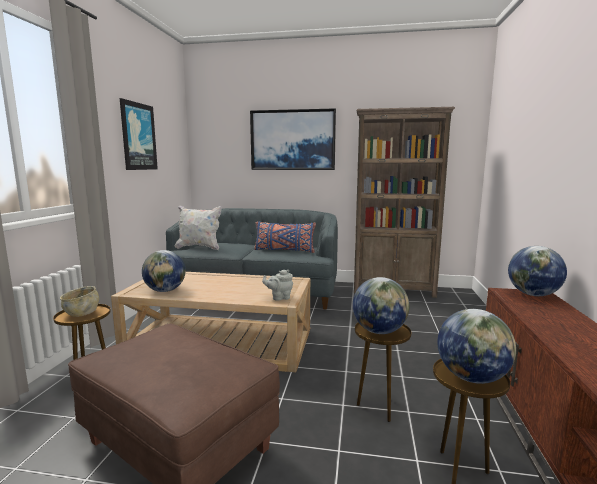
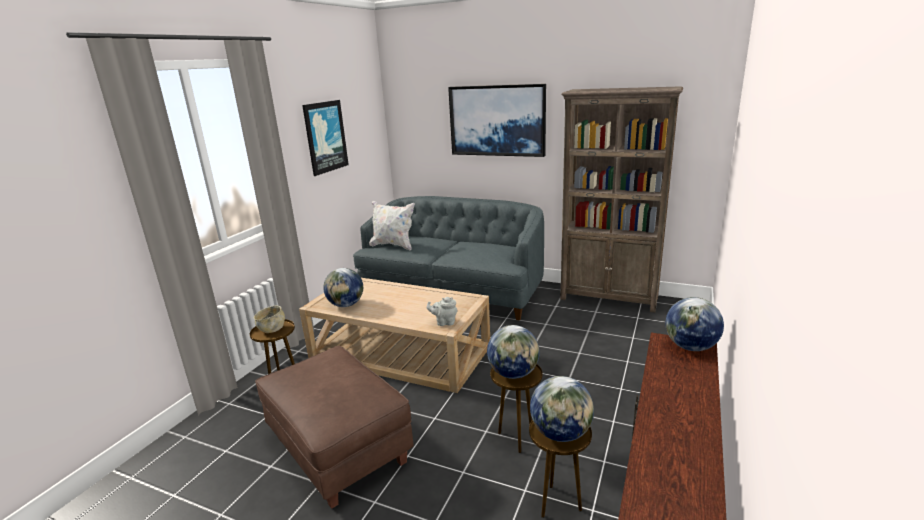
camera: 15 degrees right, 10 degrees up
blue pillow [254,221,316,253] -> none

